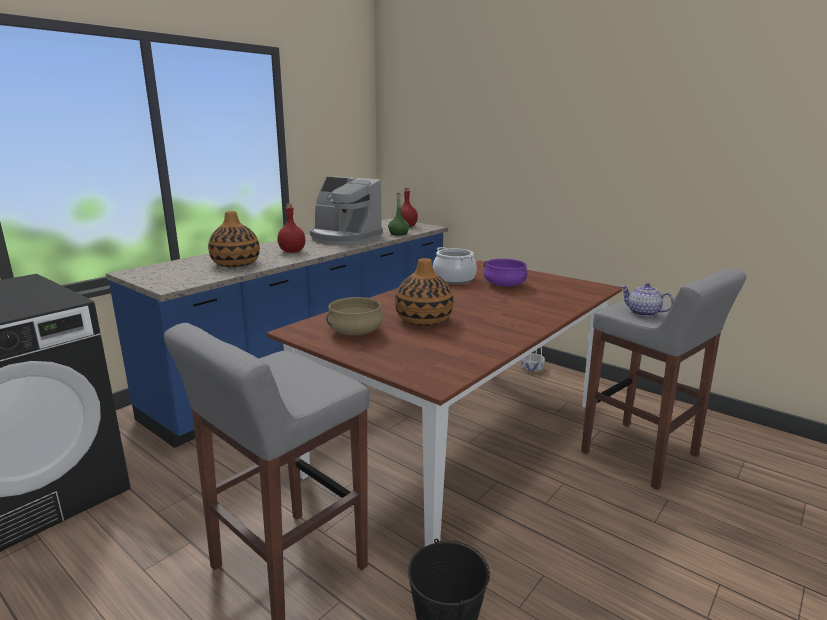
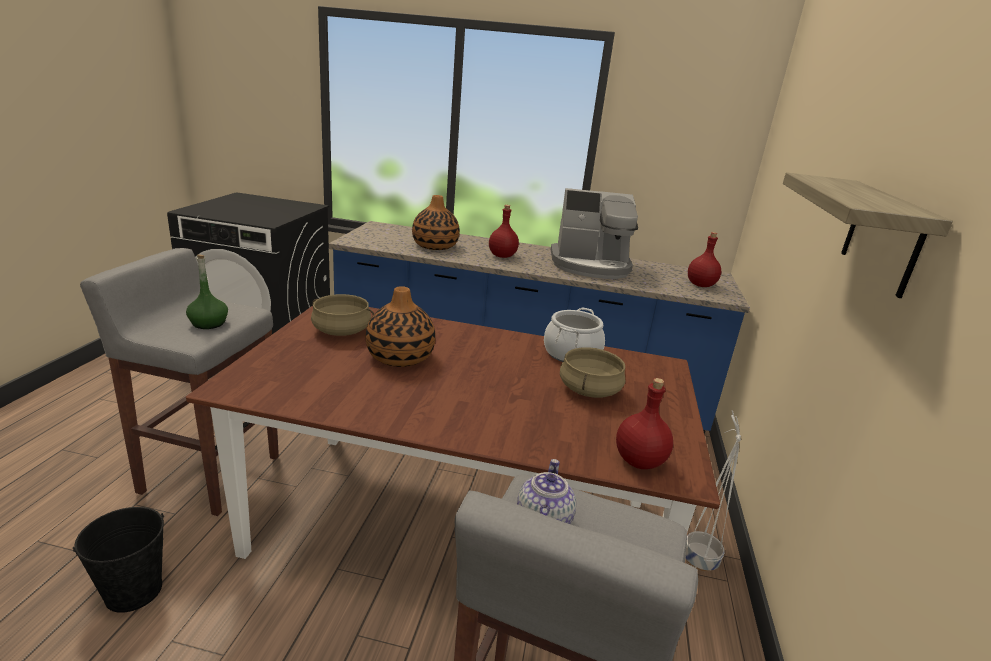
camera: 60 degrees right, 5 degrees up
coffee machine [310,177,383,245] -> coffee machine turned 90 degrees counterclockwise [551,188,638,279]
green bottle [388,193,410,236] -> green bottle moved to [186,255,228,329]
purple cooking pot [484,259,528,287] -> beige cooking pot [560,347,625,398]
none -> red bottle [616,378,673,469]
none -> shelf [783,172,953,298]

